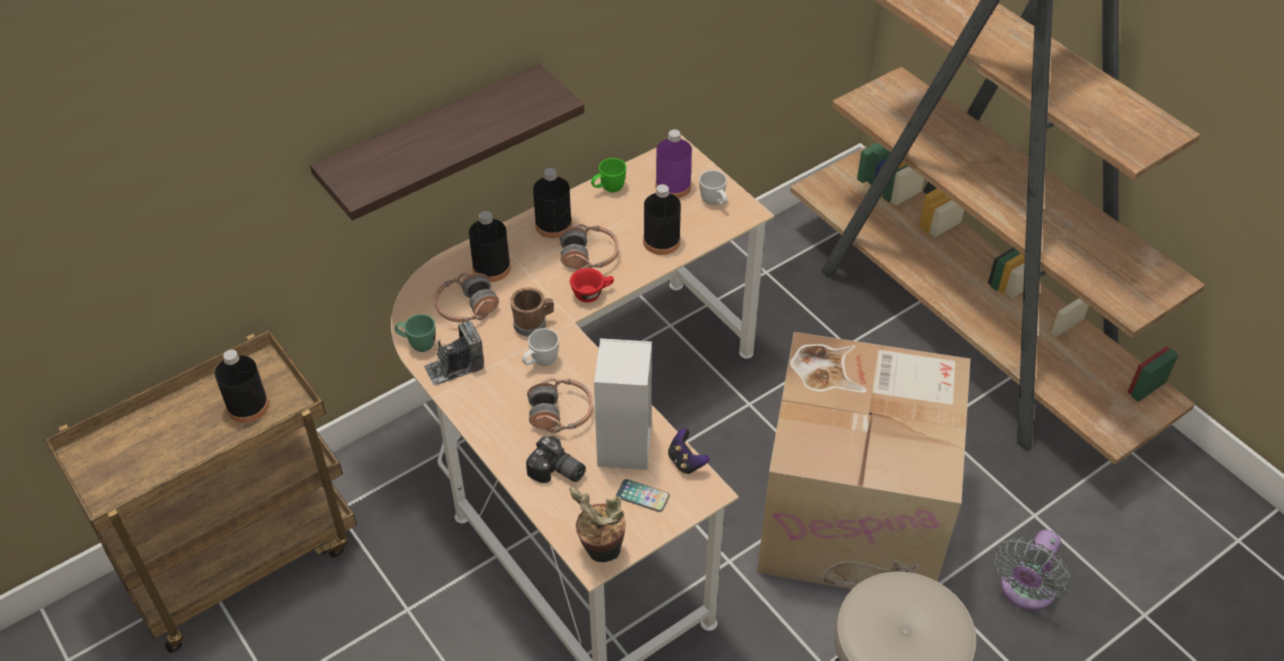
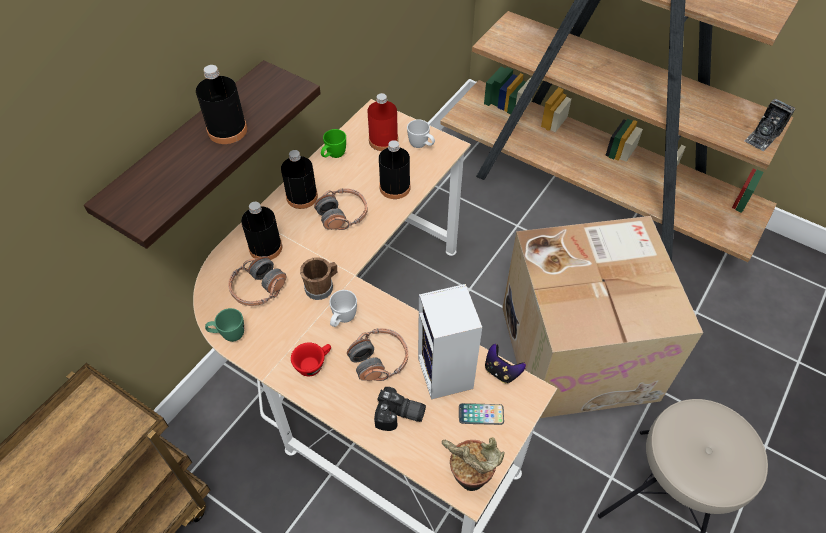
camera: 20 degrees left, 5 degrees up
black bottle [215,350,269,423] -> black bottle moved to [196,65,247,144]
camera [423,321,484,386] -> camera moved to [744,99,795,151]
red cup [570,268,614,302] -> red cup moved to [291,343,331,376]
purple bottle [655,129,692,198] -> red bottle [367,93,398,151]
grey fan [995,530,1070,610] -> none

